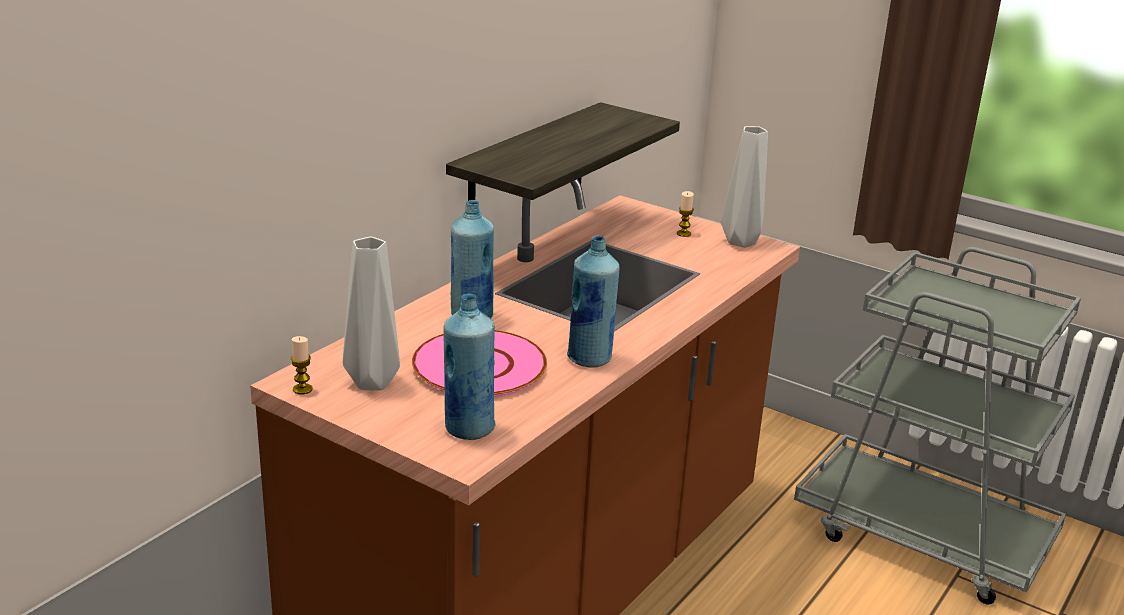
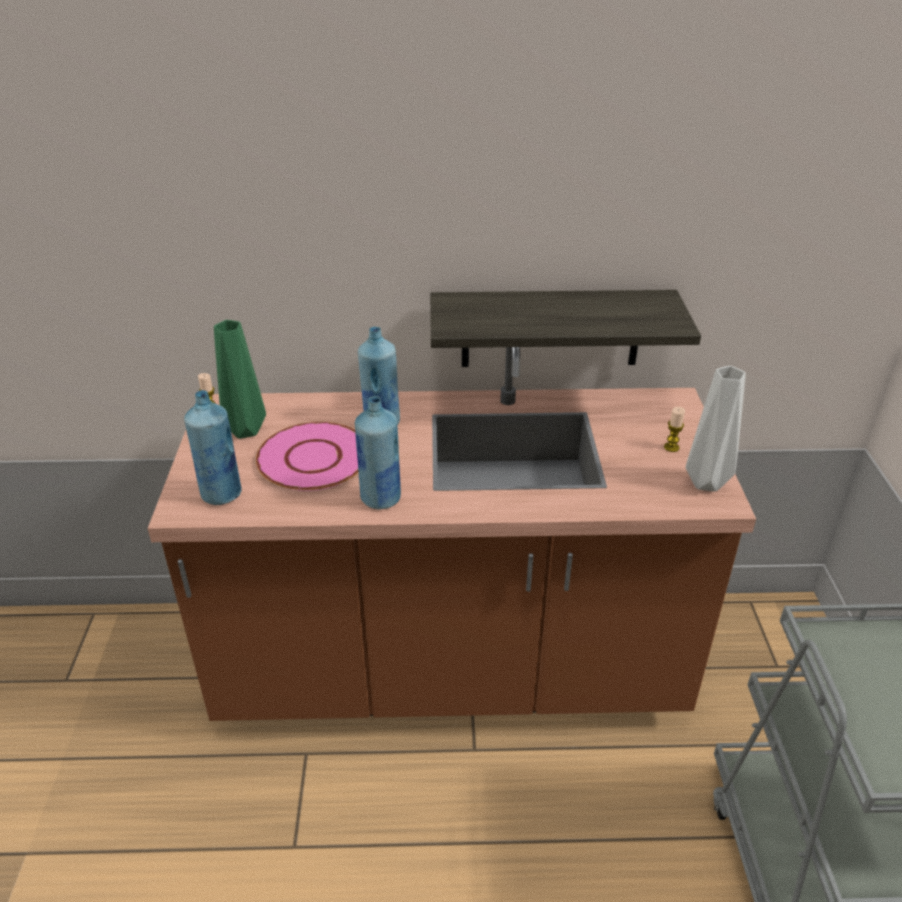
camera: 55 degrees right, 10 degrees up
grey vase [343,237,400,391] -> green vase [214,320,266,439]

